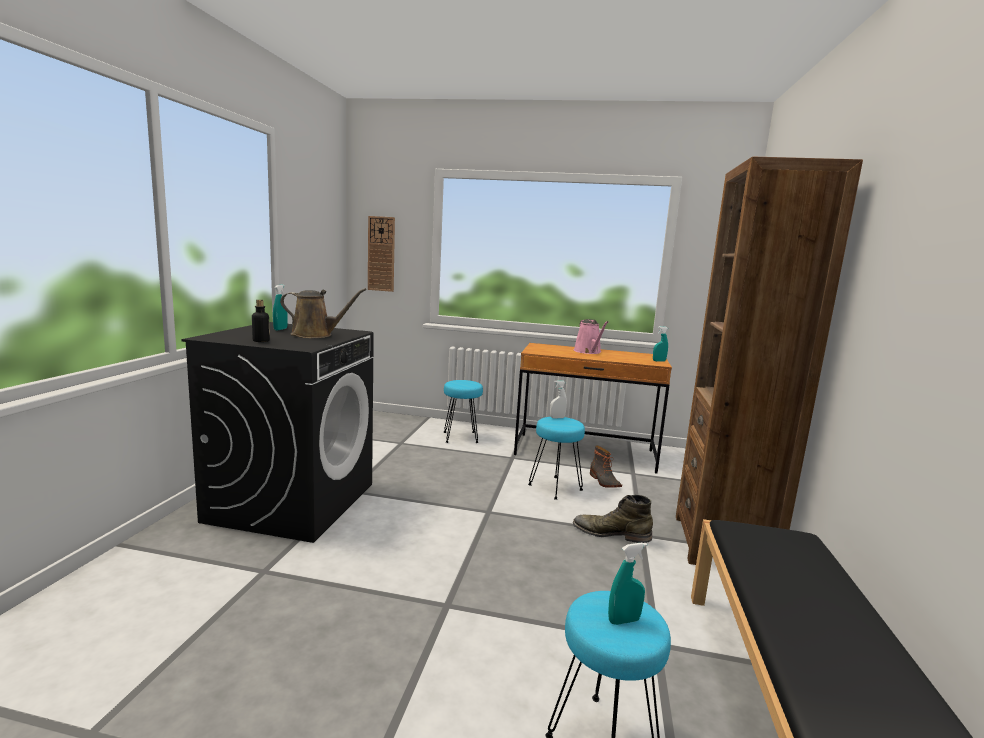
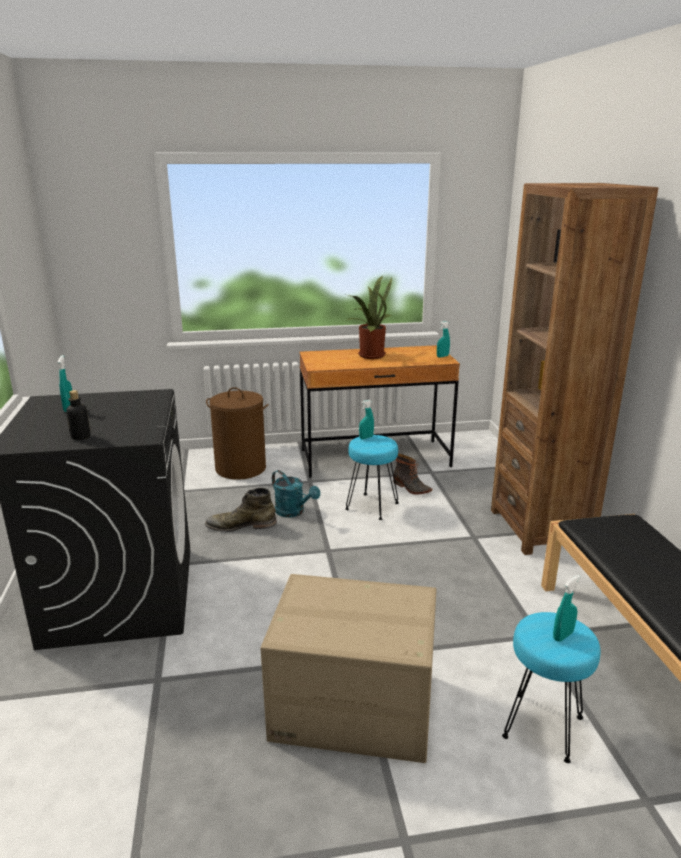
camera: 20 degrees left, 10 degrees up
brown watering can [280,288,367,338] -> none
wall clock [368,216,395,292] -> none
turquoise stool [444,380,483,443] -> brown laundry basket [206,387,269,480]
white spray bottle [550,380,567,418] -> turquoise spray bottle [359,400,374,440]
green boot [573,495,653,543] -> green boot moved to [205,488,277,532]
pink watering can [574,319,608,354] -> potted plant [347,276,392,359]
none -> cardboard box [260,574,437,763]
none -> turquoise watering can [272,470,320,517]

